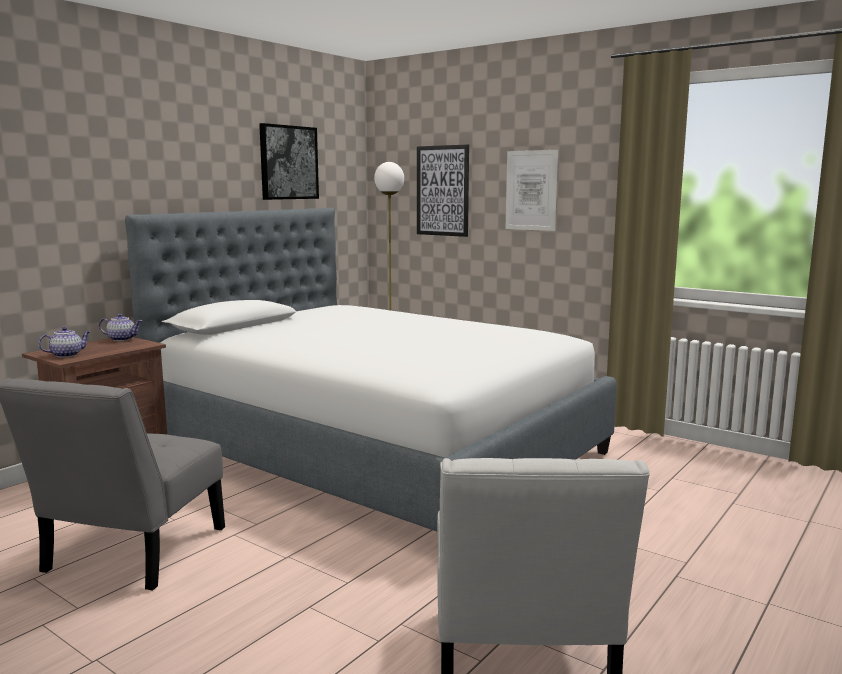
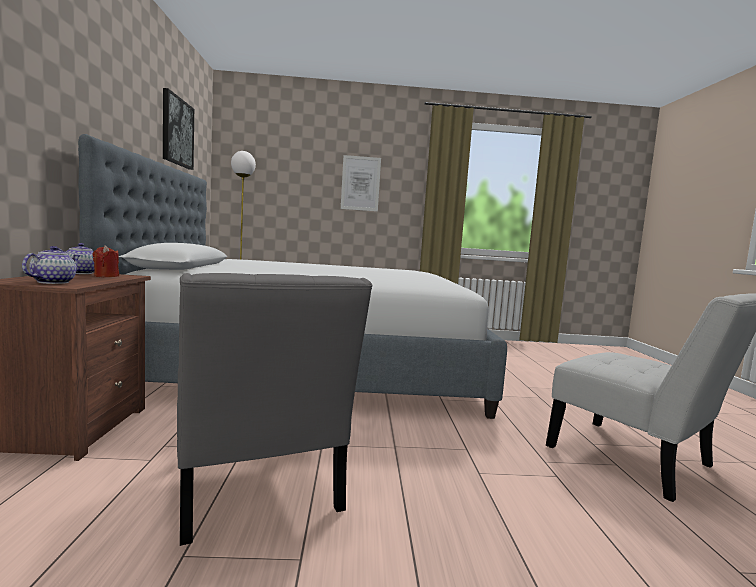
camera: 40 degrees left, 5 degrees down
picture [417,144,469,237] -> none
none -> red candle [93,245,119,277]

